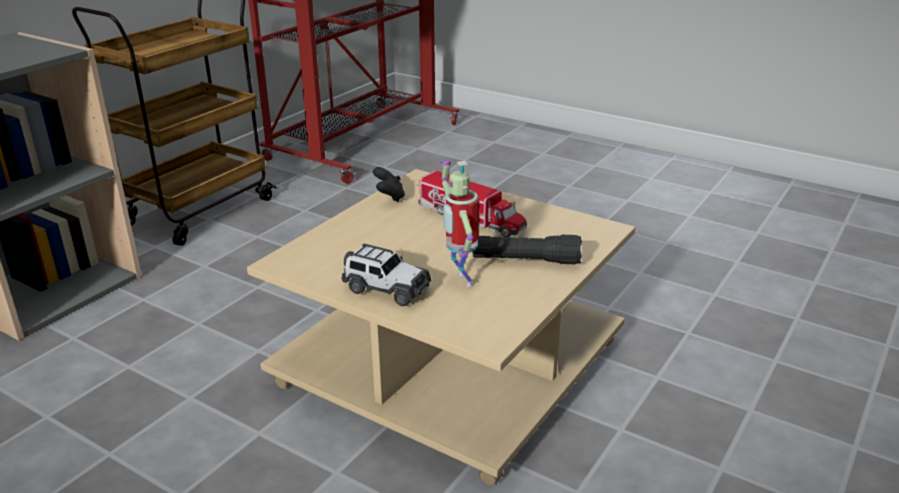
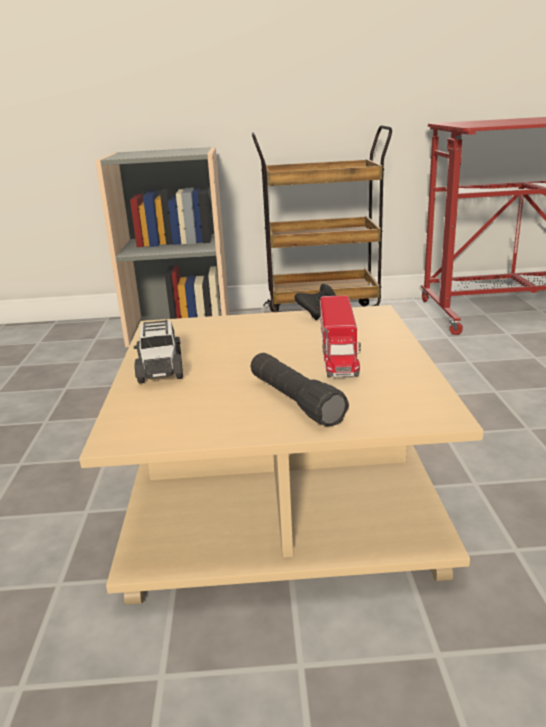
camera: 55 degrees right, 5 degrees down
toy robot [438,161,479,287] -> none

